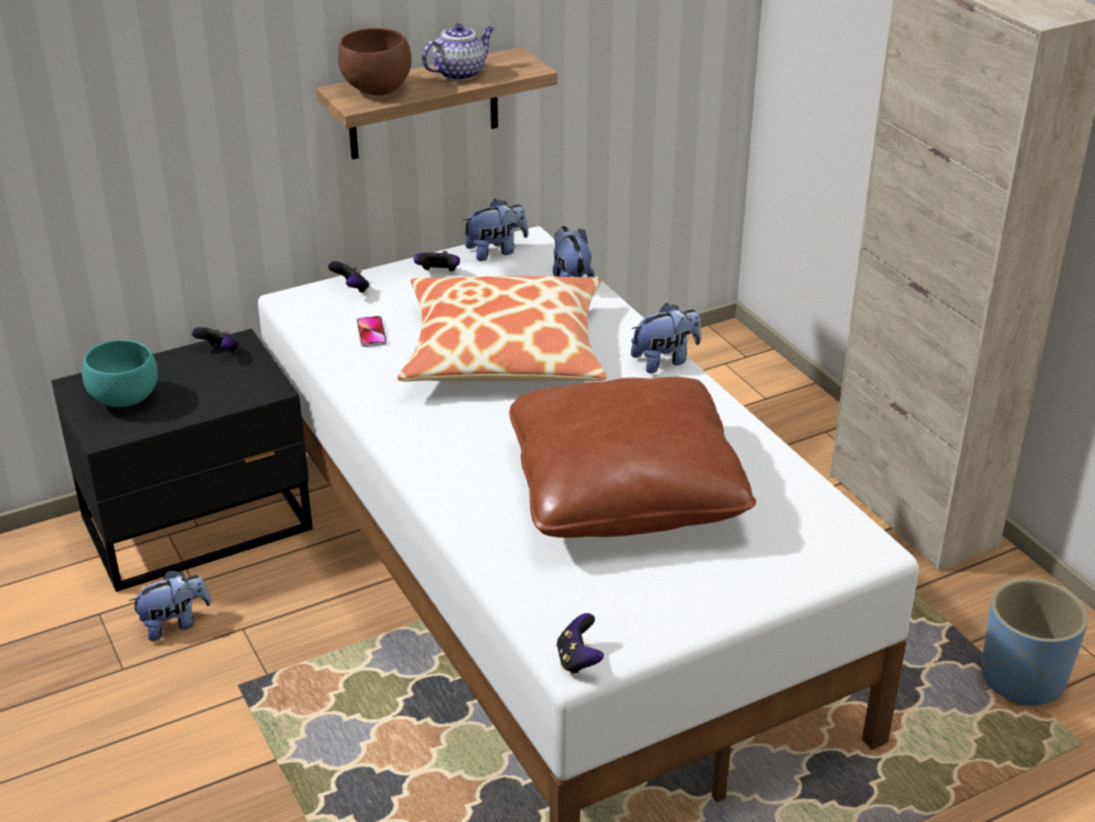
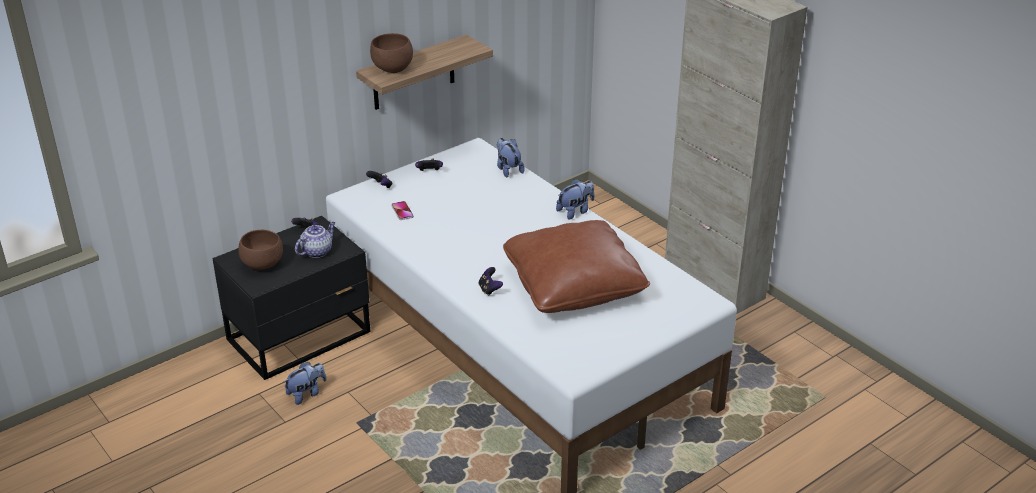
camera: 10 degrees left, 0 degrees up
turquoise bowl [82,340,158,407] -> brown bowl [238,230,283,270]
pillow [397,276,606,382] -> none
teapot [422,23,494,81] -> teapot moved to [295,222,335,258]
plush toy [462,199,528,261] -> none
game controller [557,613,604,675] -> game controller moved to [478,267,503,296]
blue planter [981,578,1088,706] -> none

